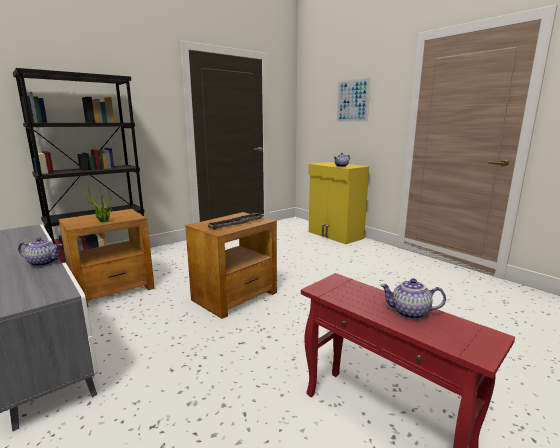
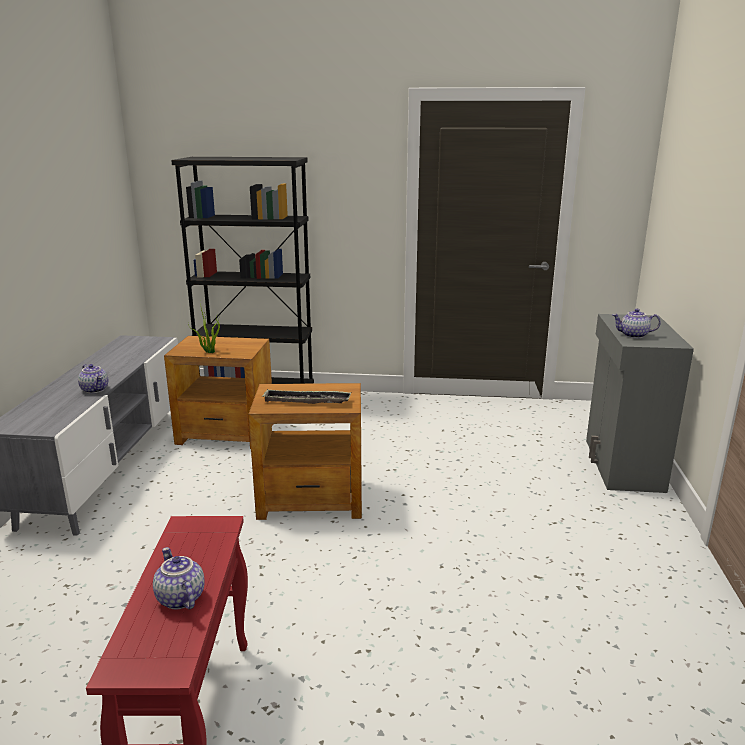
camera: 45 degrees right, 5 degrees up
yellow cabinet [308,162,369,244] -> grey cabinet [586,314,694,493]
picture [336,78,371,122] -> none

